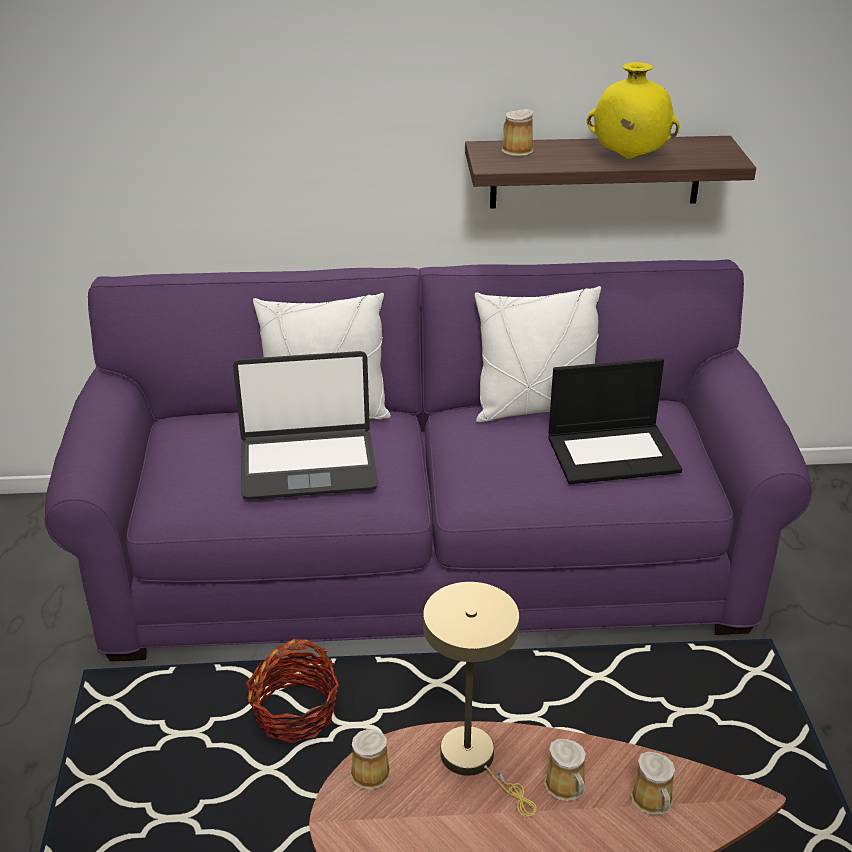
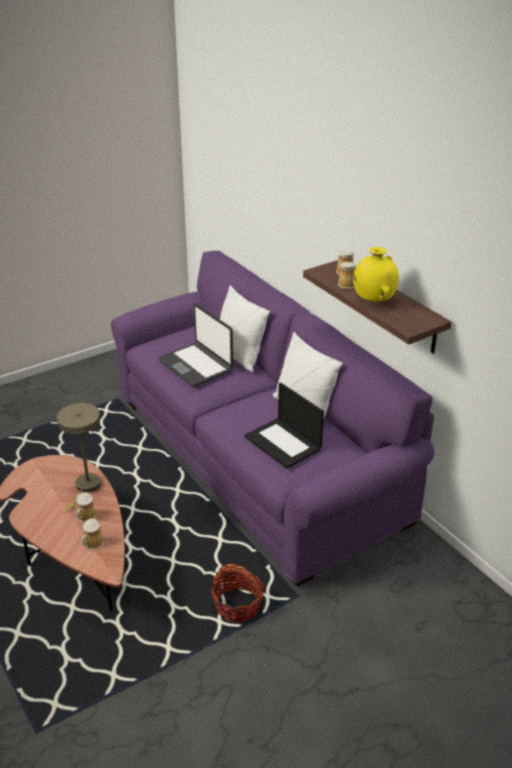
camera: 60 degrees right, 0 degrees up
basket [246,639,339,743] -> basket moved to [211,564,264,623]
mug [350,729,391,790] -> mug moved to [338,262,356,289]

